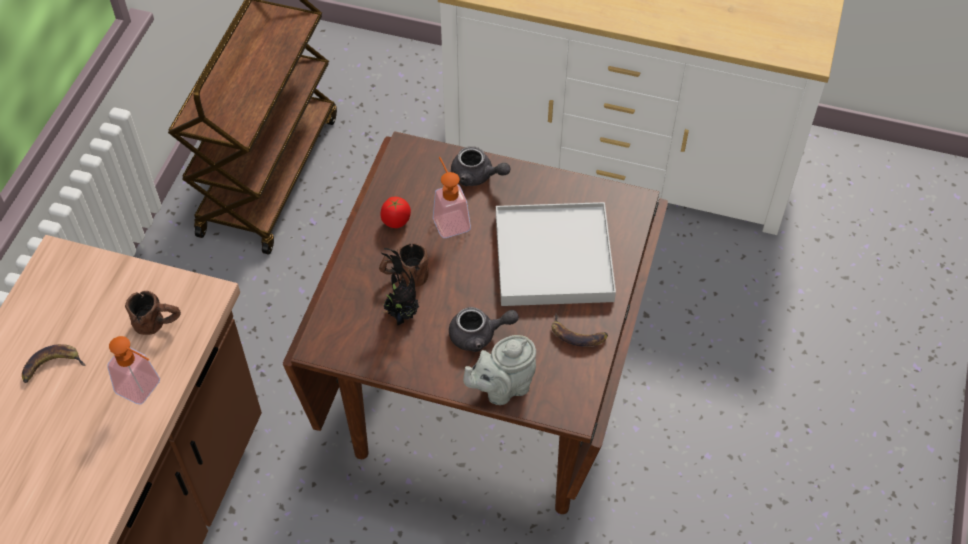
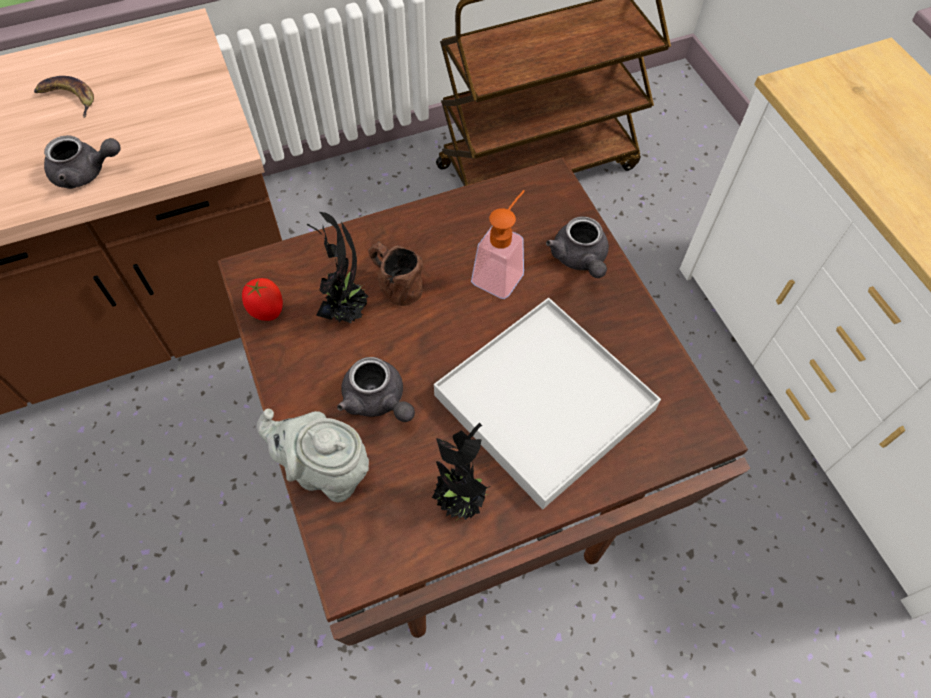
camera: 50 degrees right, 5 degrees up
soap dispenser [107,336,160,405] -> grey teapot [44,135,121,189]
brown mug [125,291,181,335] -> none
tomato [381,197,411,228] -> tomato moved to [242,278,283,321]
banana [552,313,608,347] -> potted plant [432,423,491,520]

